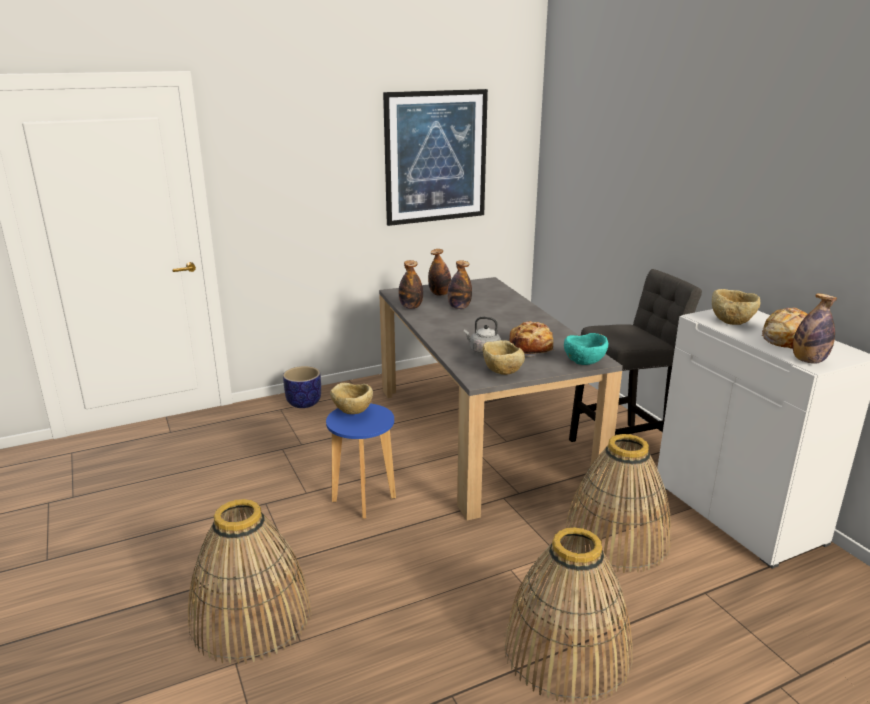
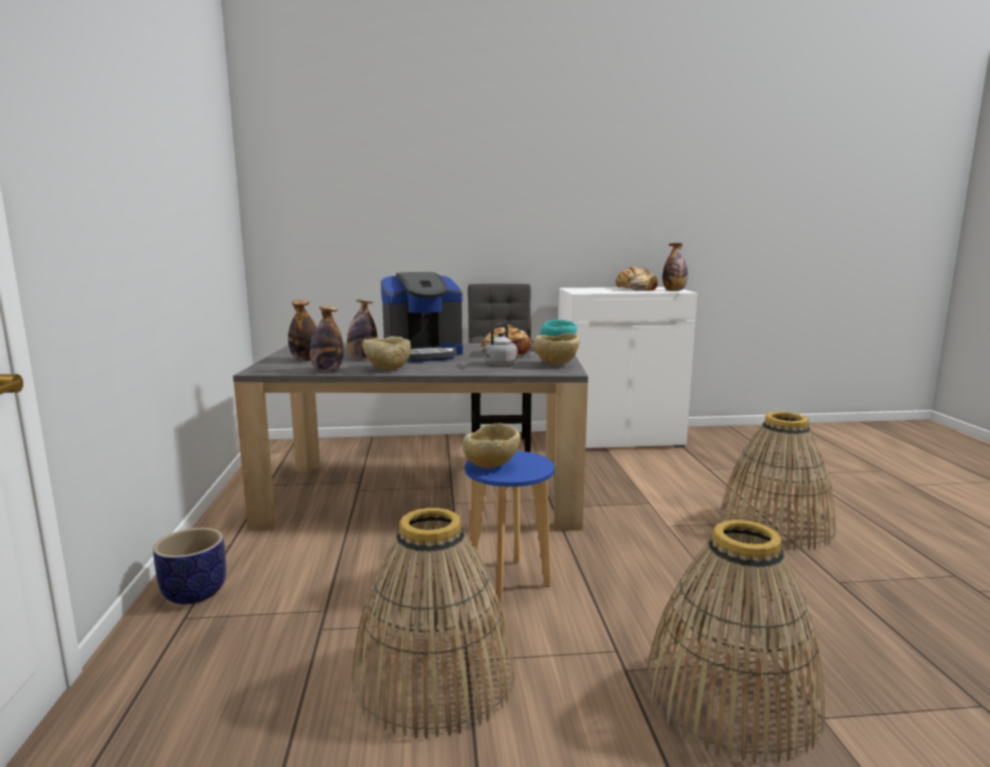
camera: 70 degrees left, 10 degrees down
picture [383,89,488,226] -> none
basket [566,434,671,573] -> basket moved to [352,508,515,739]
beige bowl [712,289,761,325] -> beige bowl moved to [362,336,411,370]
none -> coffee machine [381,272,463,362]

